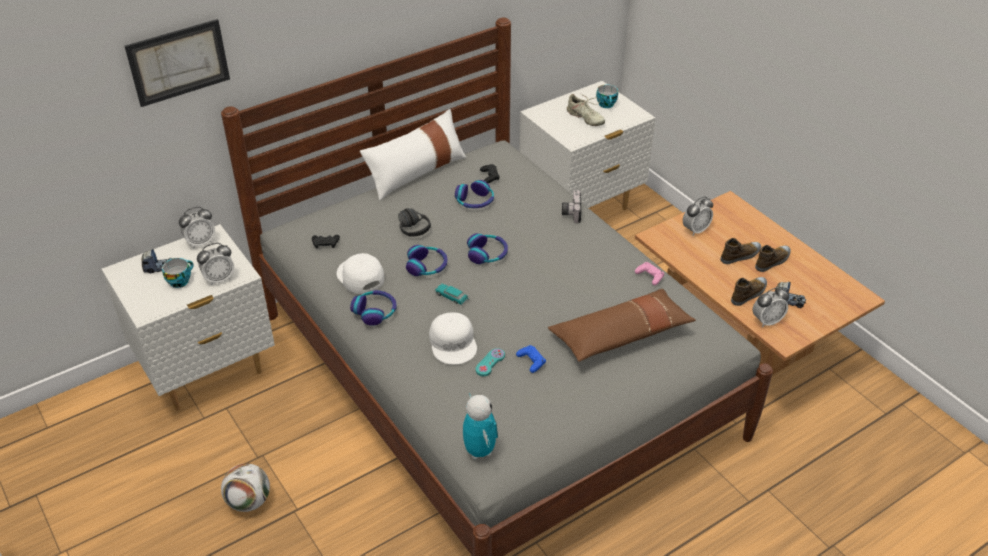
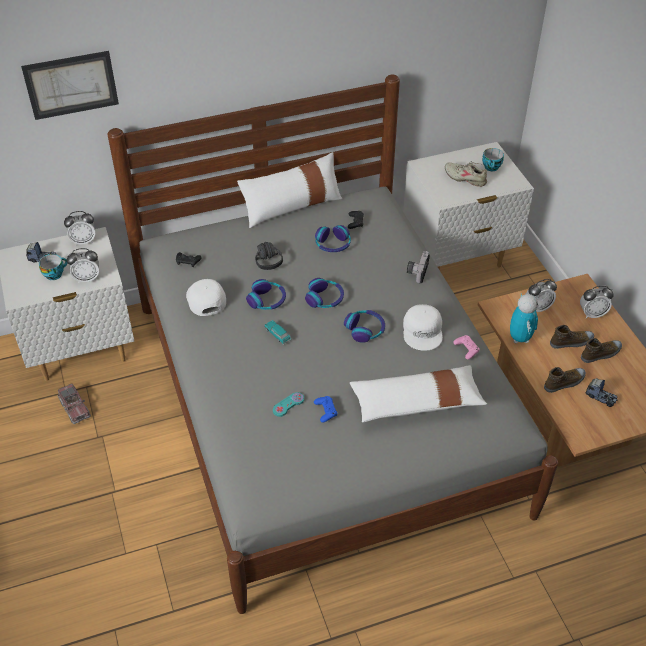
camera: 15 degrees right, 5 degrees up
football [221,463,270,512] -> none
headphones [350,290,397,326] -> headphones moved to [344,310,385,343]
white cap [429,312,477,364] -> white cap moved to [403,304,443,351]
toy robot [463,393,498,459] -> toy robot moved to [510,293,538,343]
brown pillow [548,289,696,362] -> white pillow [350,365,487,422]
beige shoe [567,94,605,126] -> beige shoe turned 150 degrees clockwise [445,162,487,187]
alarm clock [753,287,789,327] -> alarm clock moved to [580,286,614,318]
none -> toy truck [57,383,91,424]

